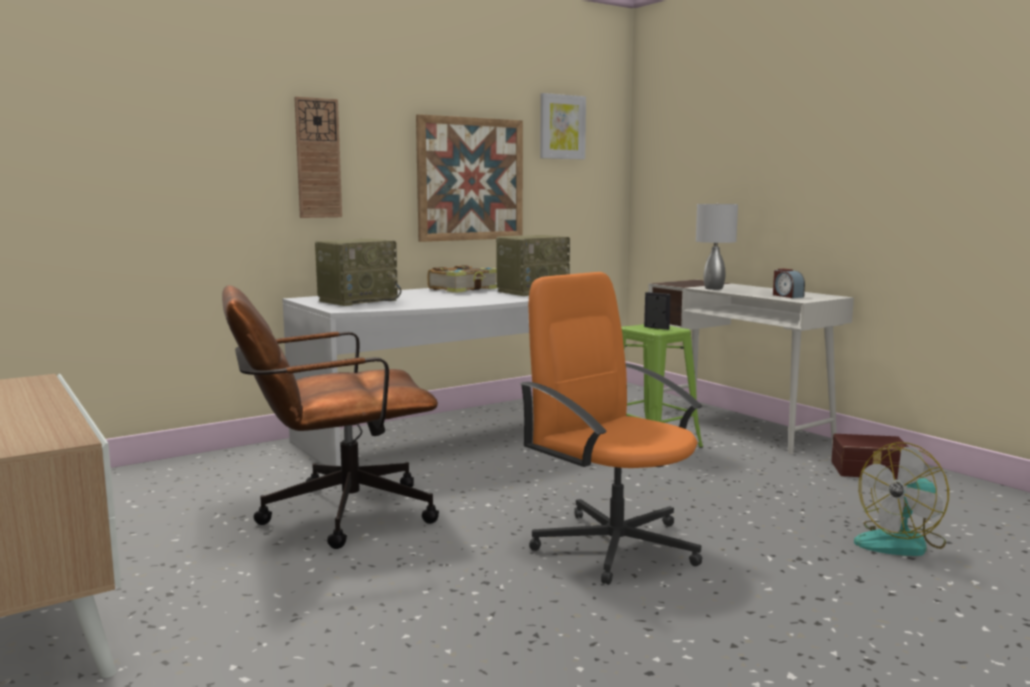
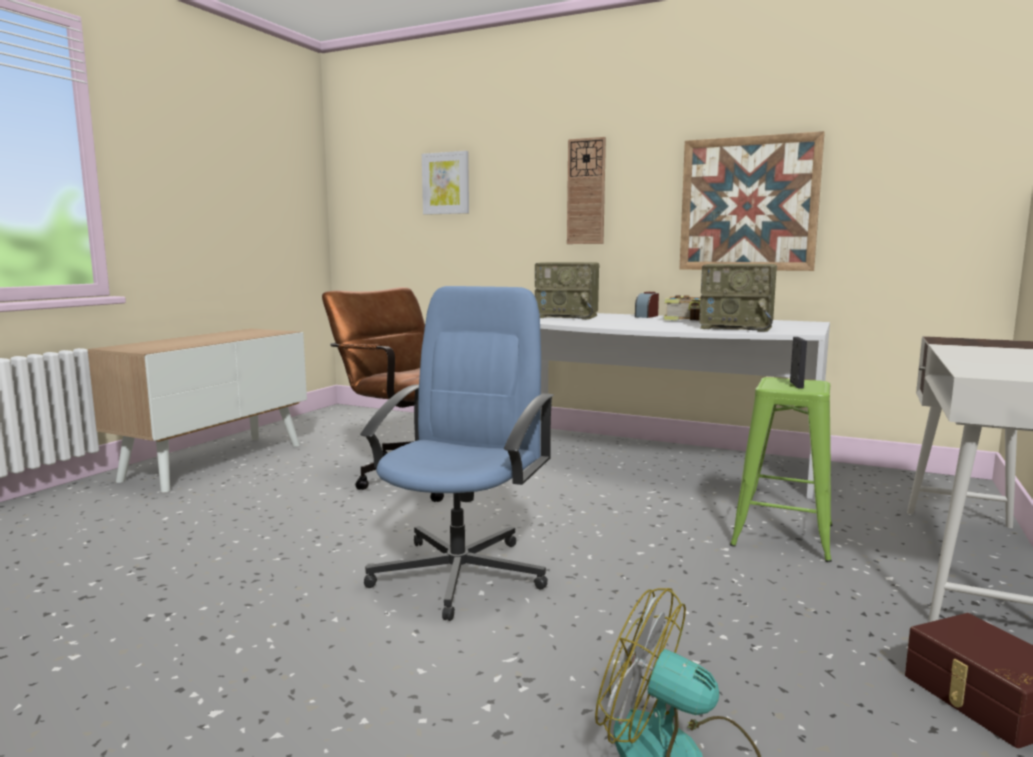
camera: 60 degrees right, 0 degrees up
orange office chair [520,272,703,585] -> blue office chair [360,286,554,621]
picture [540,93,586,159] -> picture moved to [422,151,469,215]
grey table lamp [696,203,738,290] -> none
alarm clock [773,269,805,298] -> alarm clock moved to [635,292,659,318]

